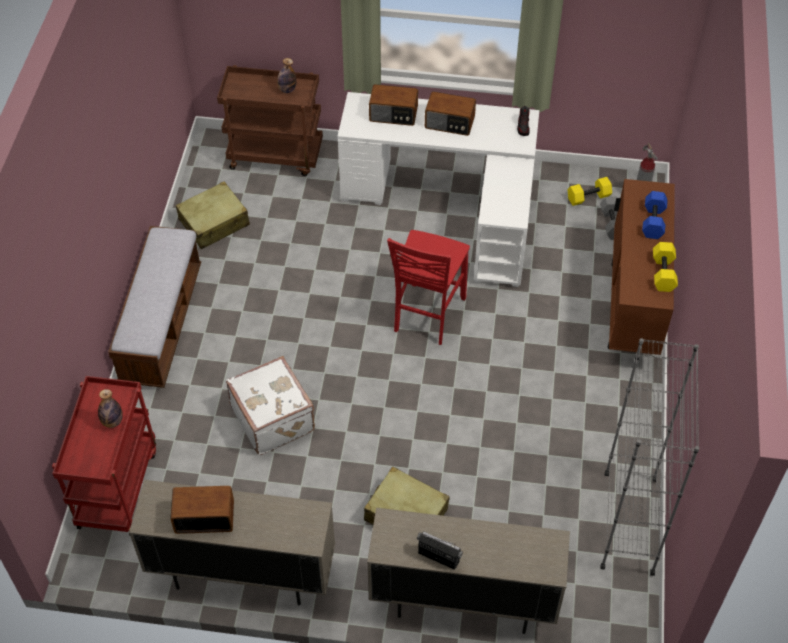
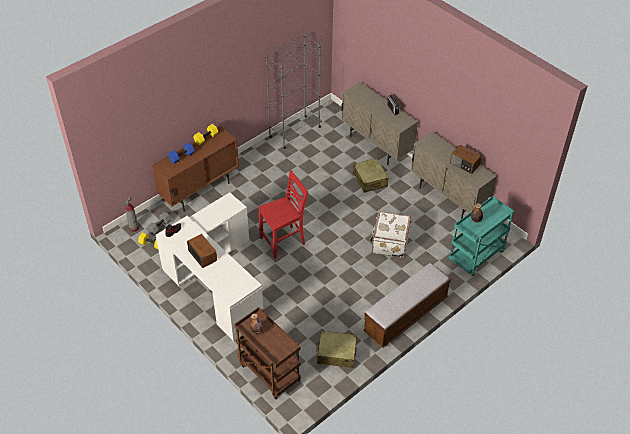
camera: 140 degrees left, 5 degrees down
red cart [52,376,156,535] -> turquoise cart [449,196,515,276]
radio [369,84,418,126] -> none

